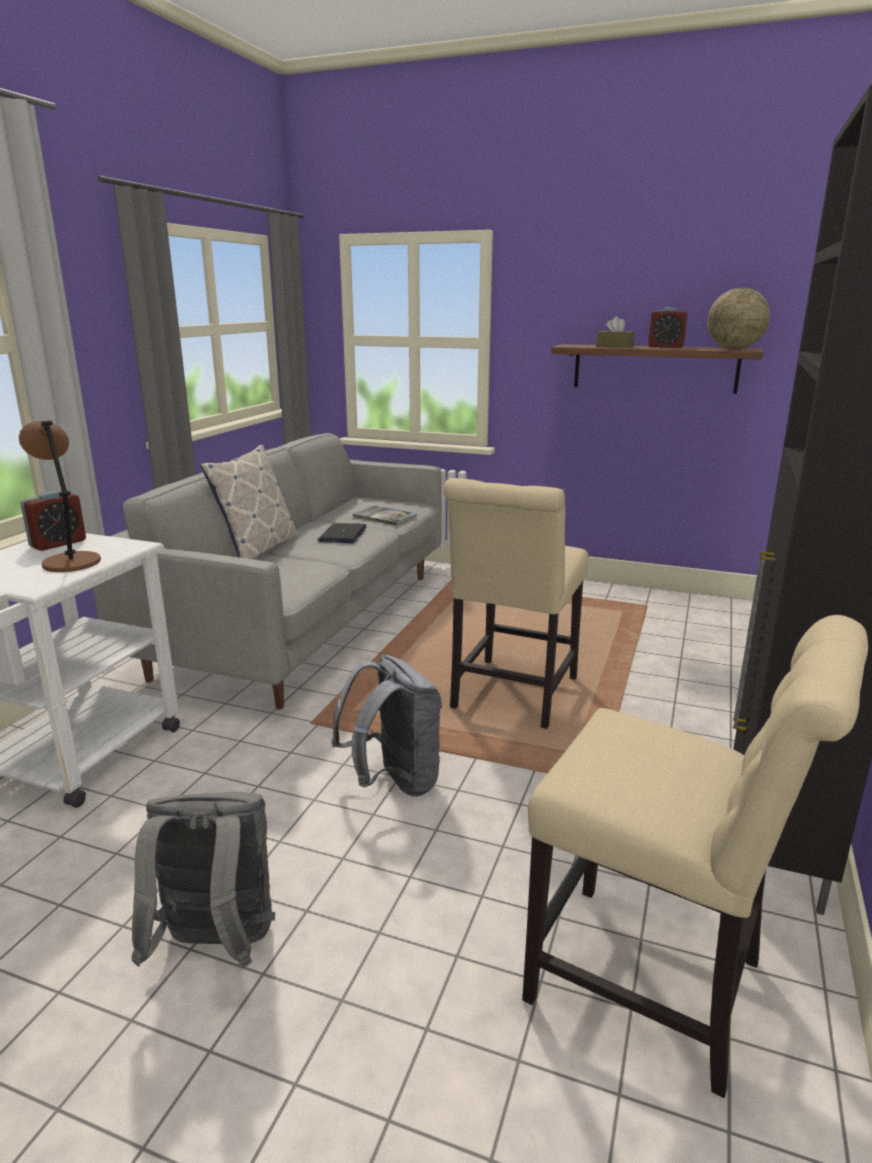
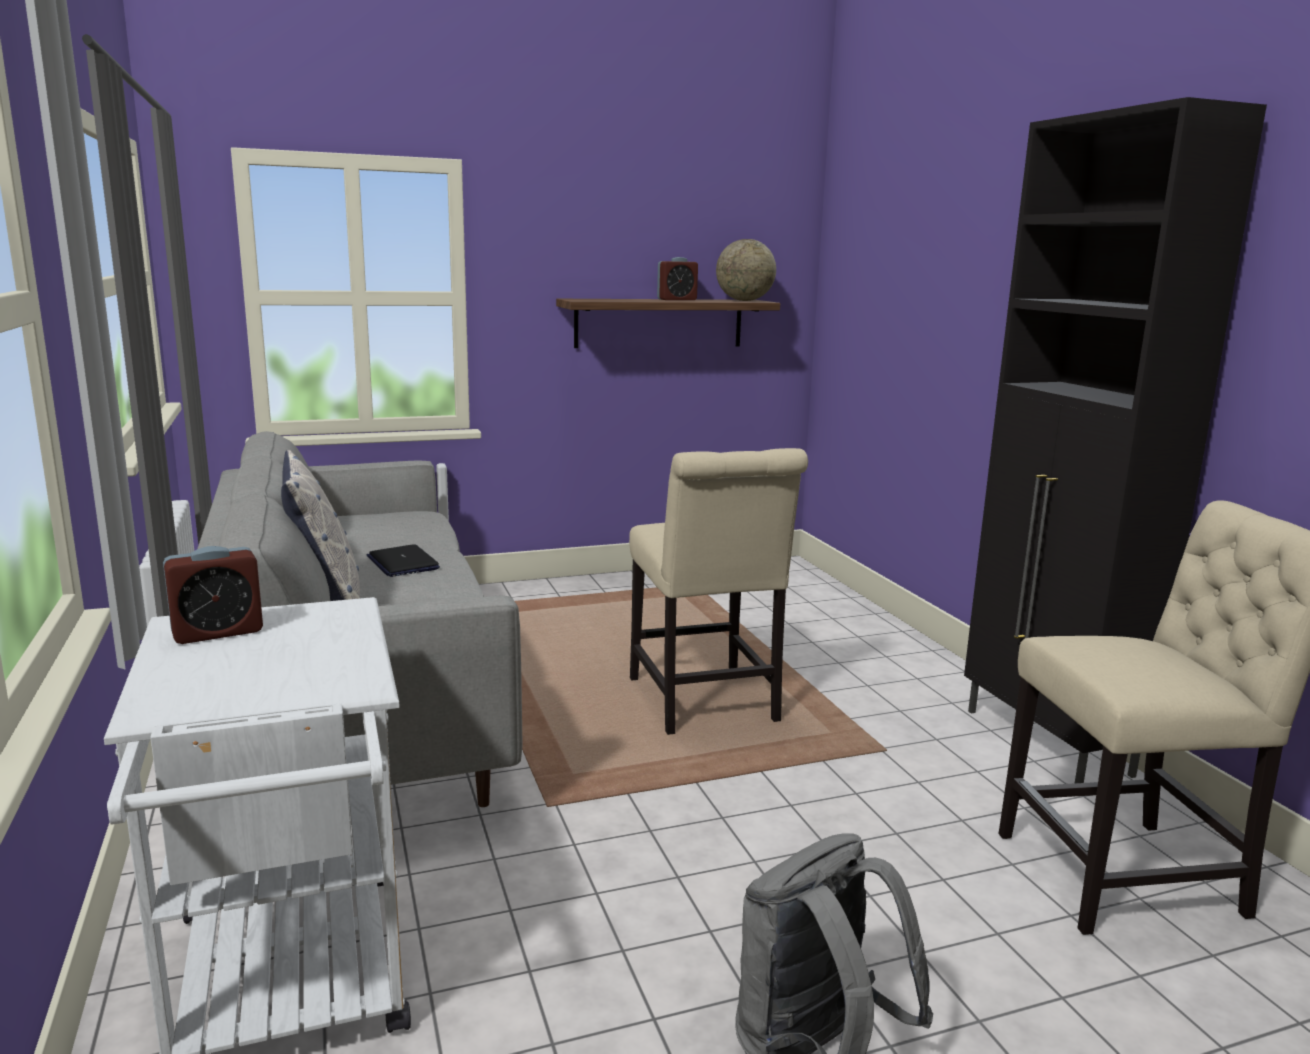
camera: 40 degrees left, 5 degrees down
brown table lamp [19,420,101,572] -> none
alarm clock [20,491,86,551] -> alarm clock turned 60 degrees clockwise [163,546,263,644]
grey backpack [331,655,442,797] -> none
book [353,506,417,525] -> none
brown tissue box [596,316,635,348] -> none

